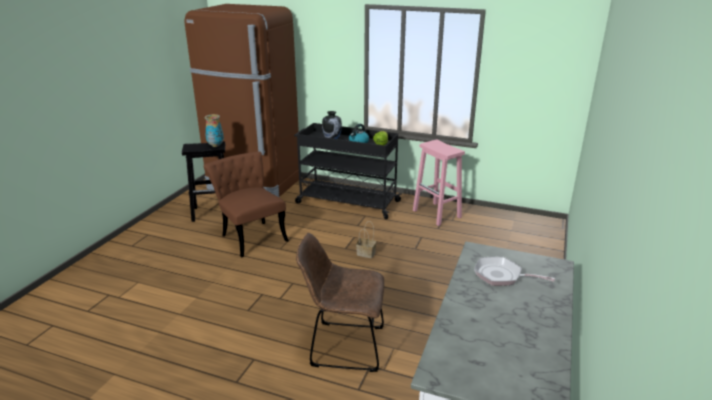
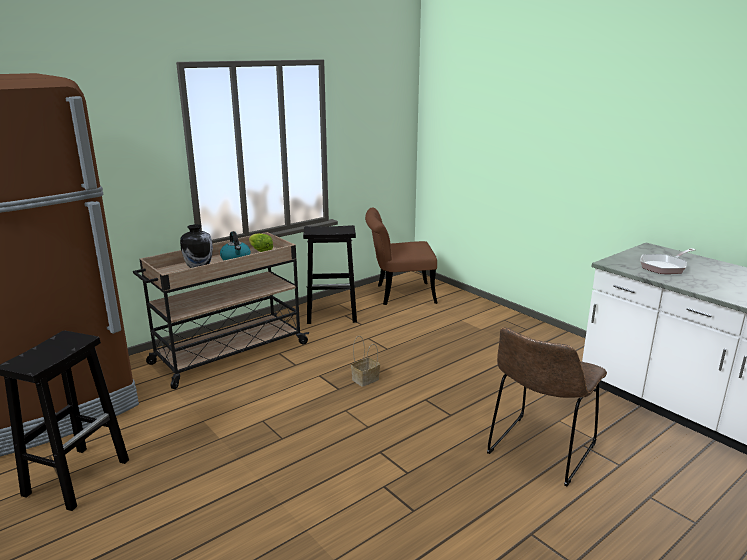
camera: 60 degrees left, 5 degrees down
brown chair [203,151,289,257] -> brown chair moved to [365,208,438,305]
vase [205,114,224,147] -> none
black cart [294,123,402,219] -> beige cart [133,232,309,389]
pink stool [413,140,465,226] -> black stool [303,225,357,324]

